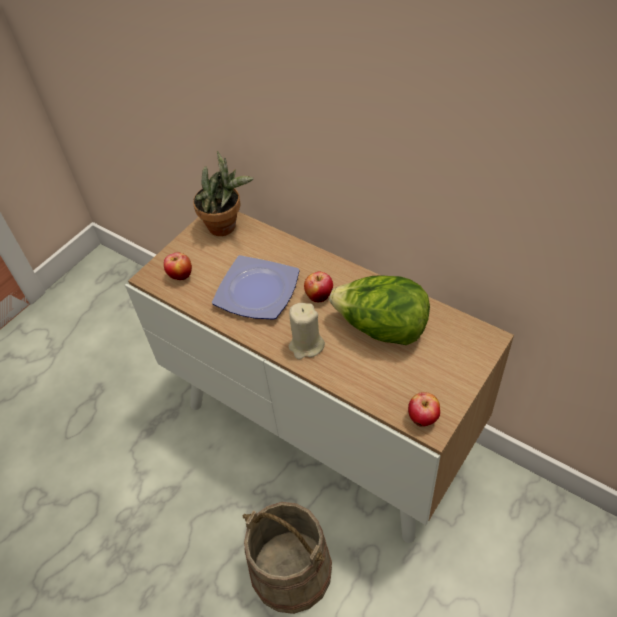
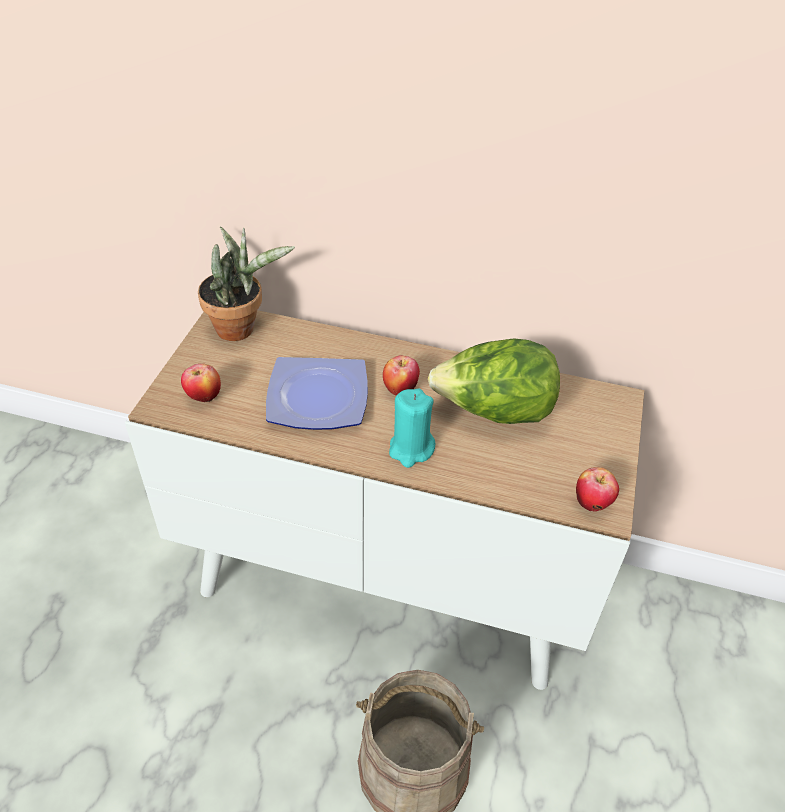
camera: 25 degrees left, 5 degrees down
beige candle [289,303,325,359] -> turquoise candle [389,389,435,468]

